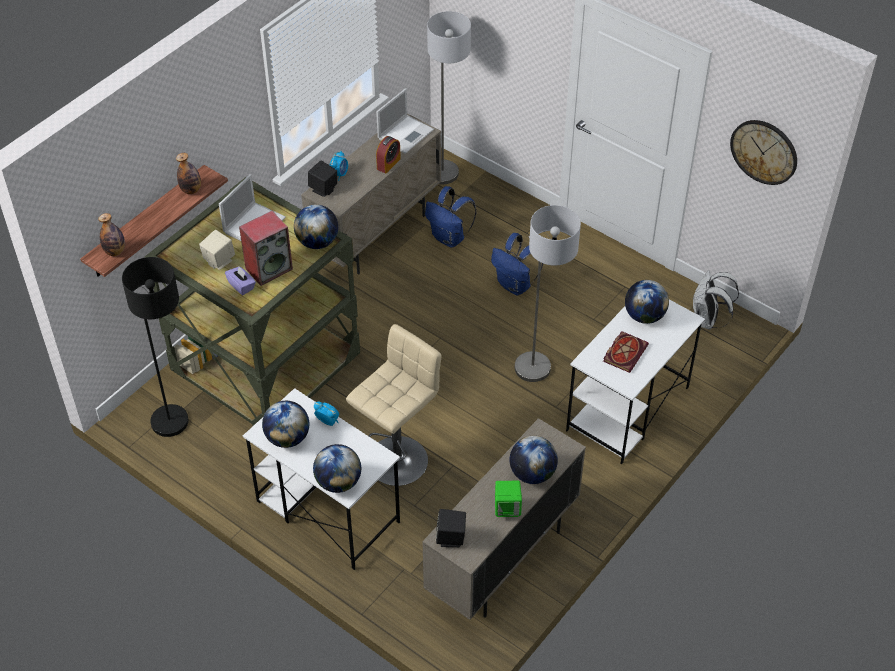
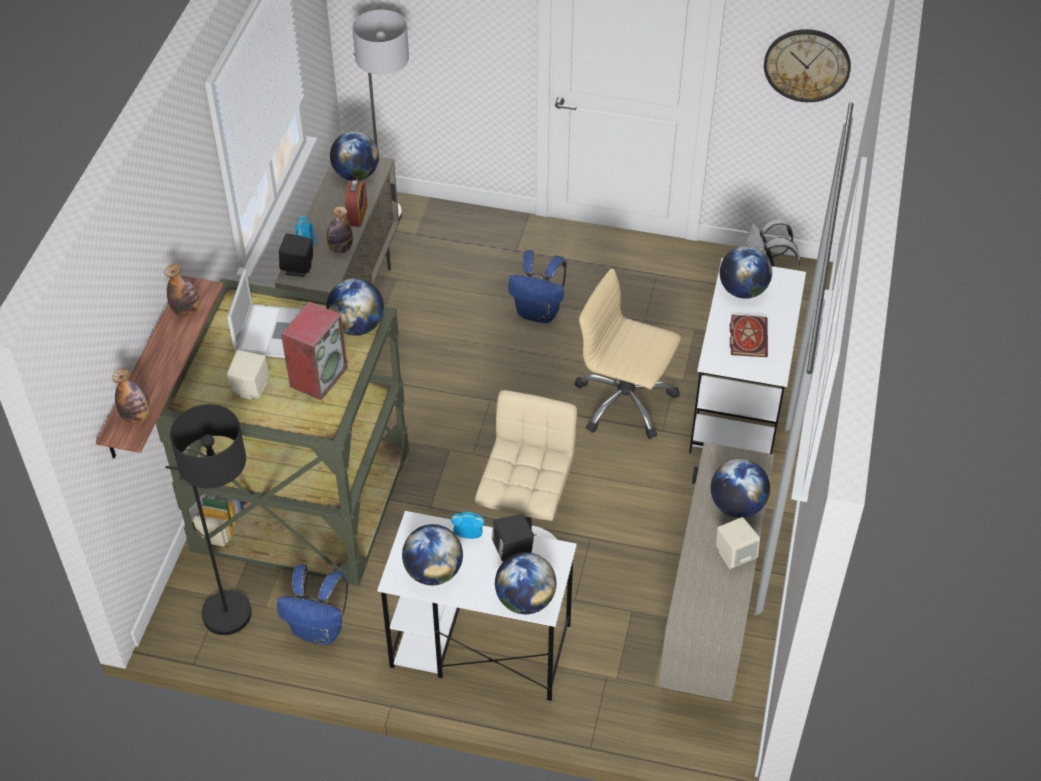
camera: 25 degrees left, 0 degrees up
purple tissue box [225,267,256,295] -> none
laptop [376,88,434,154] -> globe [330,131,379,181]
blue backpack [425,186,477,248] -> blue backpack moved to [277,564,348,645]
black speaker [436,509,466,547] -> black speaker moved to [492,514,534,562]
green speaker [495,481,522,517] -> beige speaker [716,517,760,569]
grey floor lamp [515,205,581,382] -> beige office chair [574,269,681,439]
none -> bottle [327,206,353,254]

